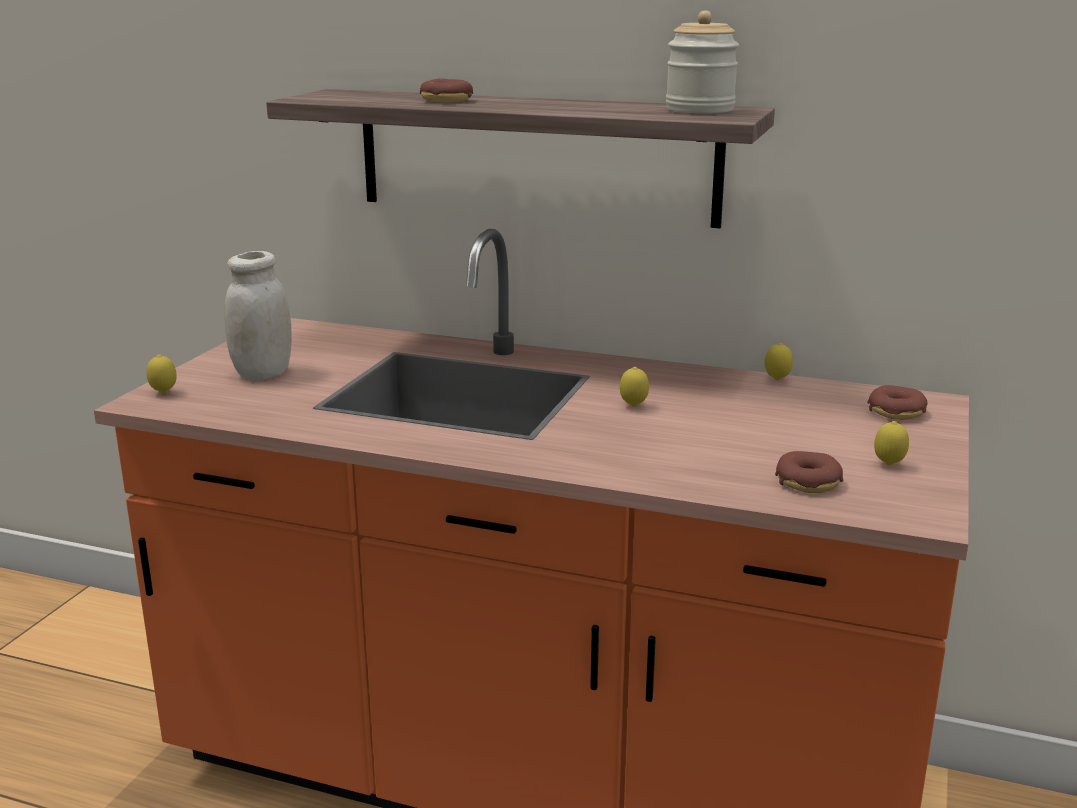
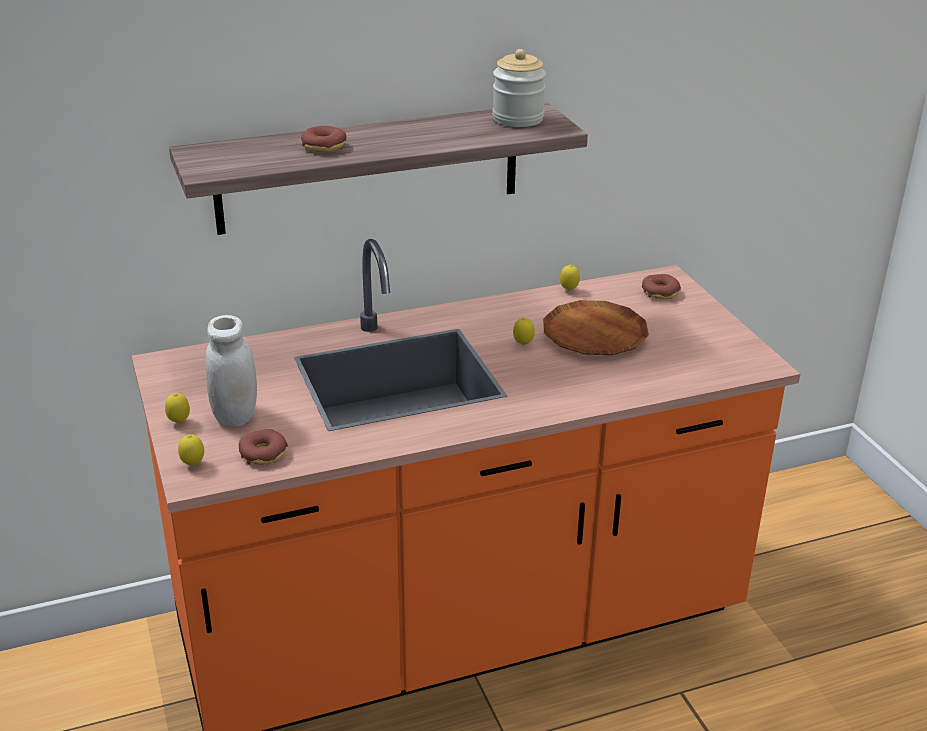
camera: 40 degrees left, 10 degrees up
donut [775,451,843,493] -> donut moved to [239,429,288,465]
lemon [874,421,909,466] -> lemon moved to [165,393,190,423]
none -> brown plate [543,300,649,355]

